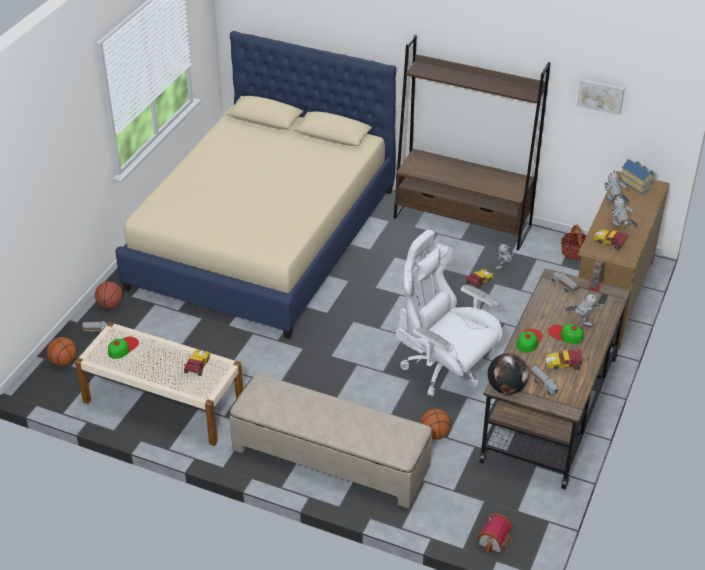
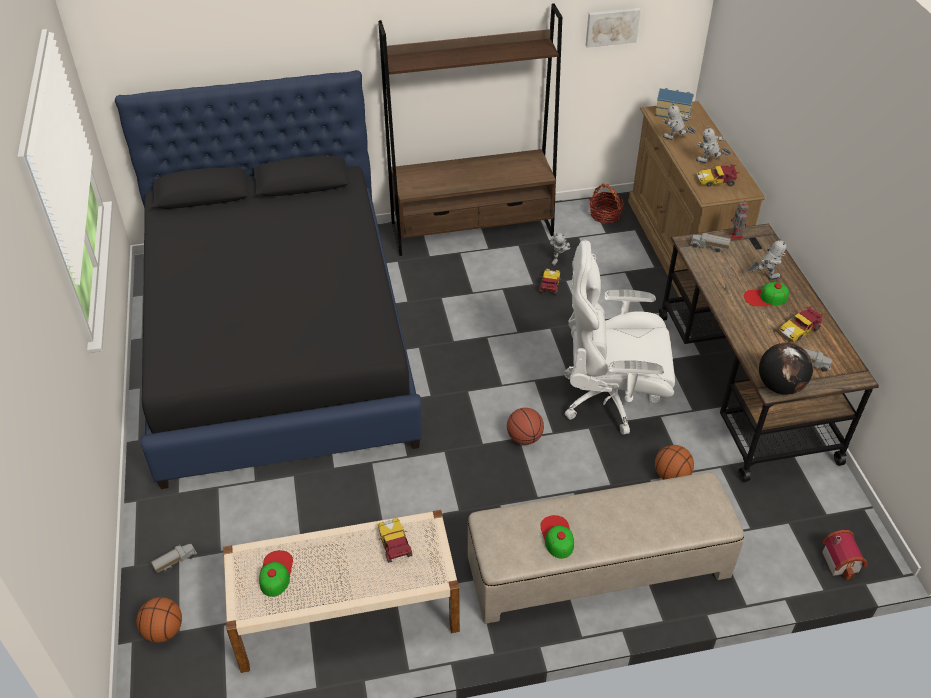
camera: 35 degrees left, 5 degrees up
basketball [95,281,123,309] -> basketball moved to [507,408,544,445]
beige bed [115,31,396,339] -> black bed [115,70,422,489]
cap [517,328,542,353] -> cap moved to [540,515,574,559]

